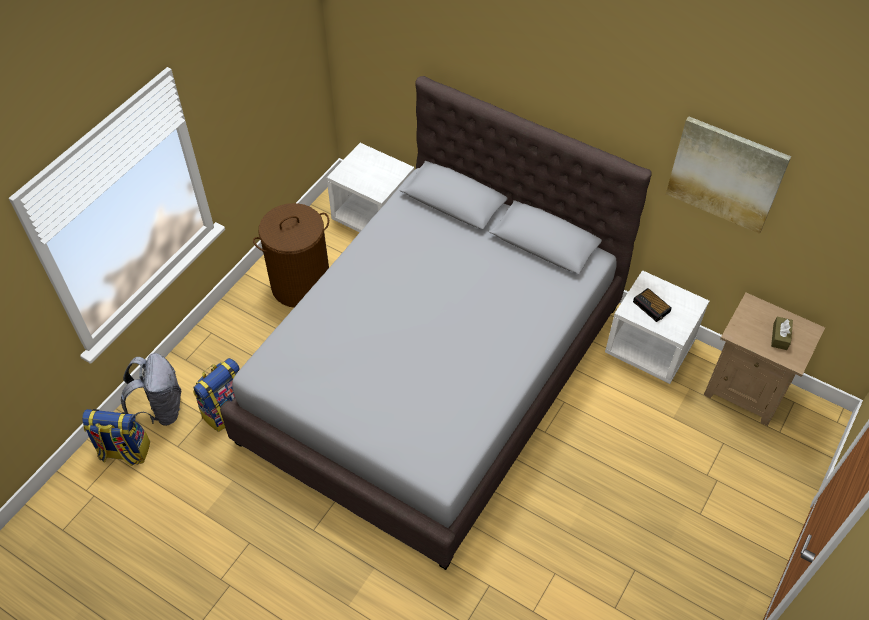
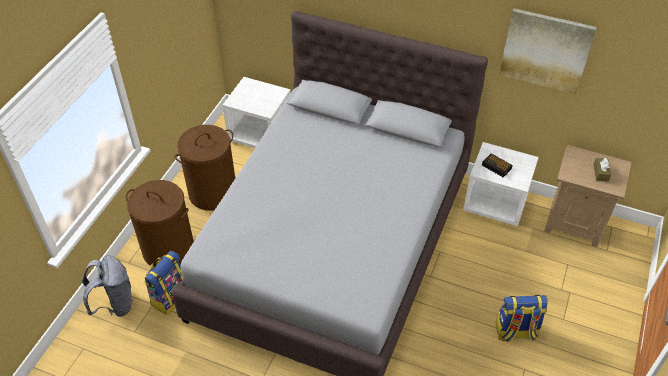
camera: 10 degrees left, 5 degrees down
backpack [82,409,150,466] -> backpack moved to [496,295,548,343]
none -> brown laundry basket [126,180,194,267]

